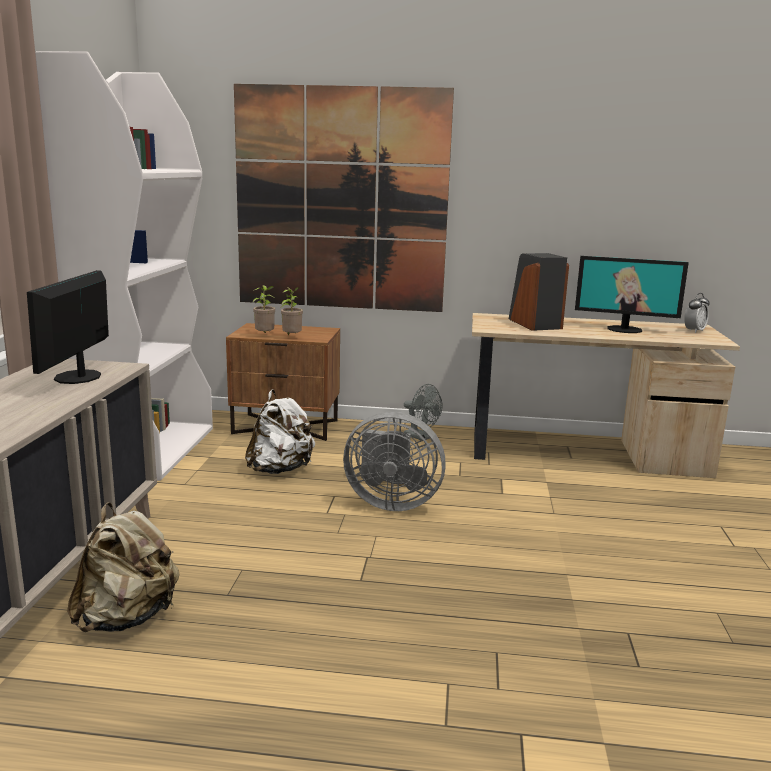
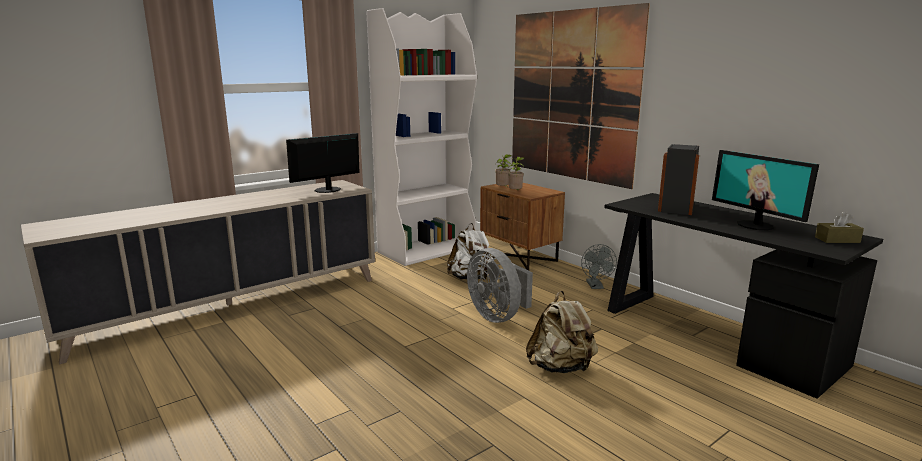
camera: 45 degrees right, 0 degrees up
beige backpack [67,502,180,632] -> beige backpack moved to [526,291,598,373]
beige desk [472,313,740,478] -> black desk [604,193,883,399]
alarm clock [684,293,710,333] -> brown tissue box [815,212,864,243]

